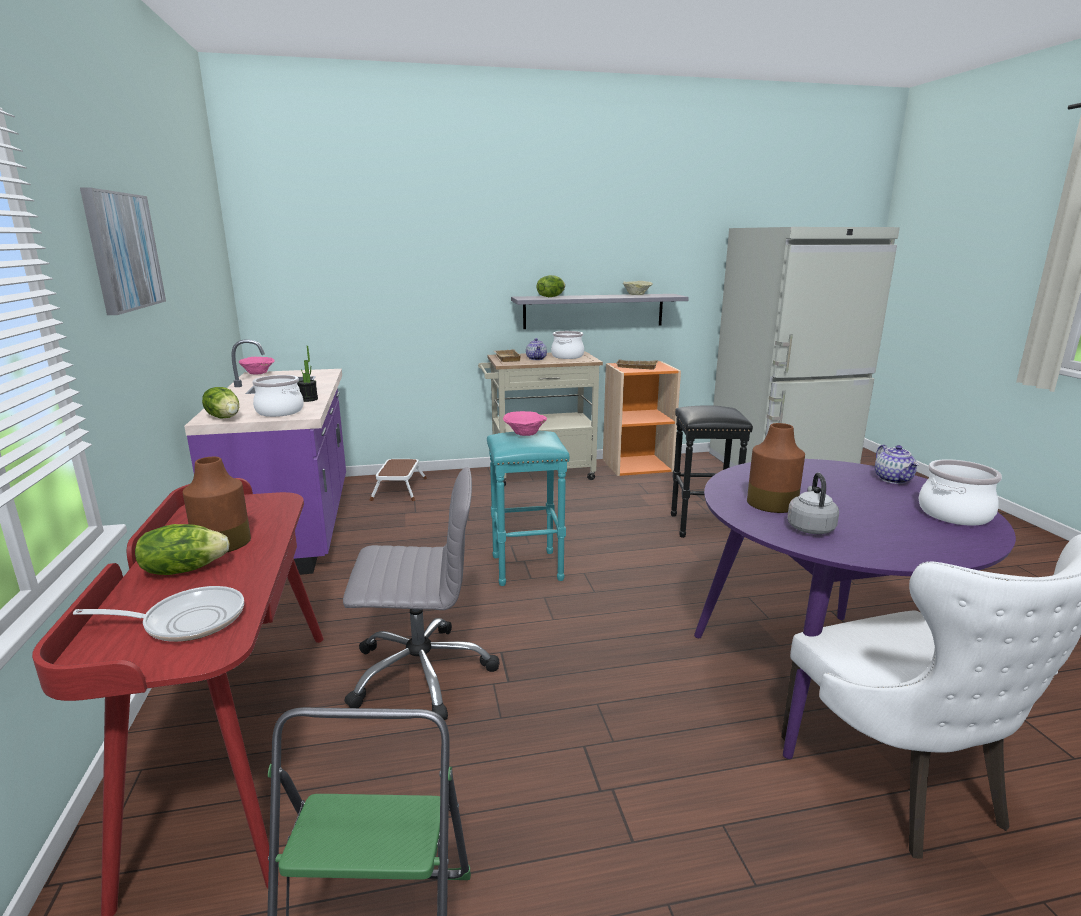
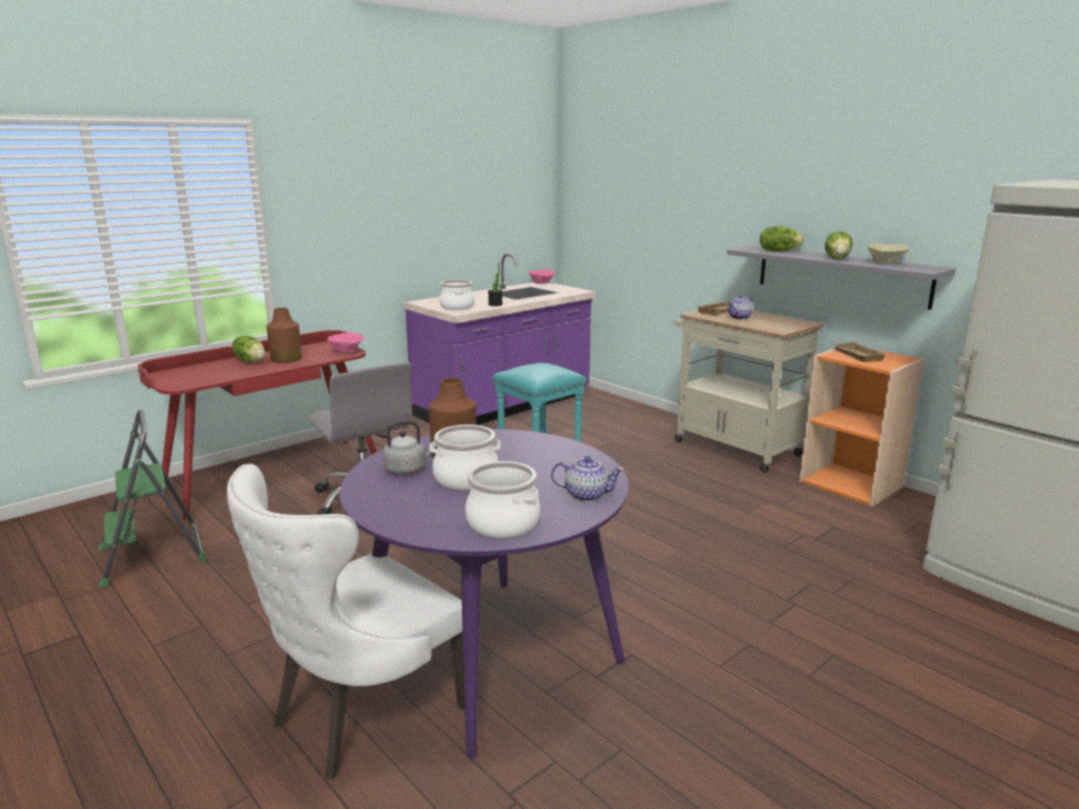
camera: 60 degrees right, 0 degrees up
frying pan [73,586,244,642] -> none
picture [80,187,166,315] -> none
lettuce [202,387,239,419] -> lettuce moved to [825,231,852,259]
brown step ladder [370,459,427,501] -> none
pink bowl [503,411,547,436] -> pink bowl moved to [327,332,364,353]
cooking pot [551,331,584,359] -> cooking pot moved to [429,425,501,490]
black stool [671,405,753,538] -> none
teapot [875,445,919,484] -> teapot turned 135 degrees counterclockwise [551,456,624,502]

